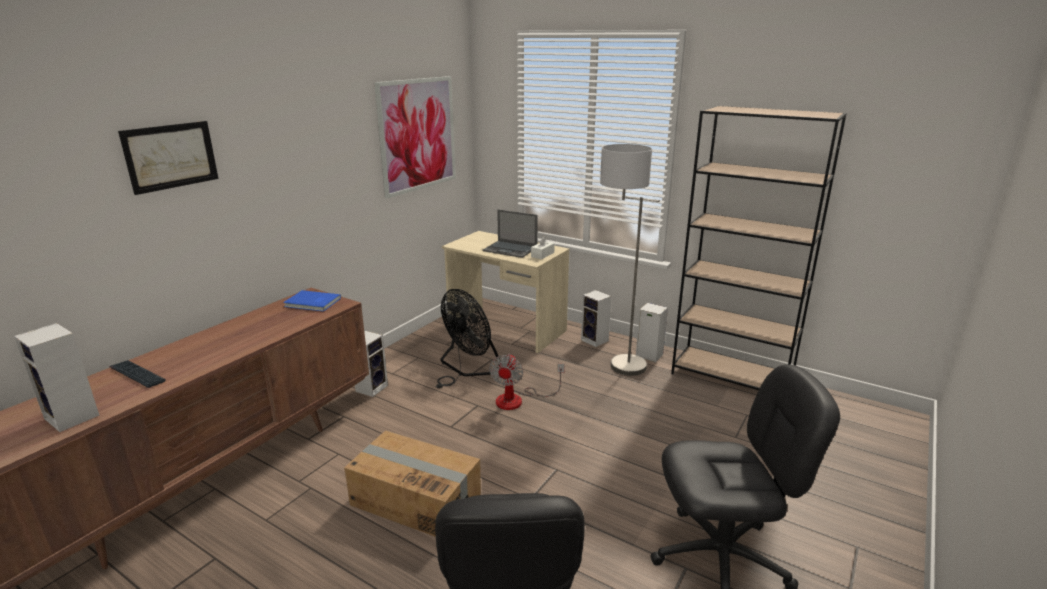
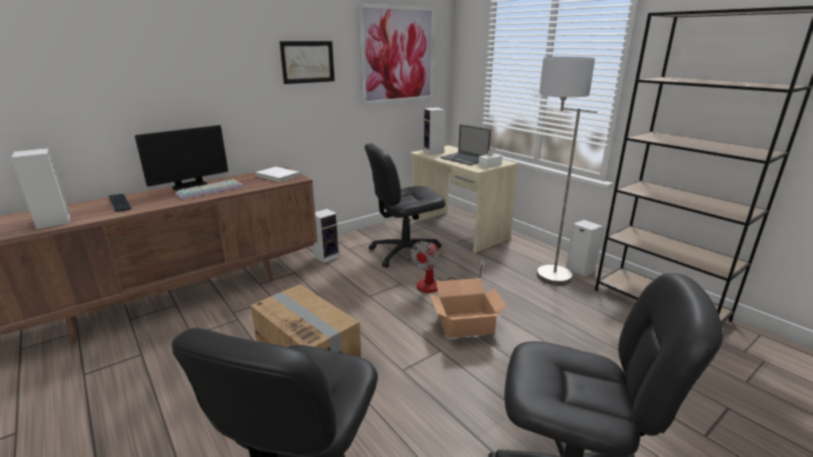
camera: 20 degrees right, 0 degrees up
picture [118,121,218,195] -> picture moved to [279,41,335,84]
blue book [283,290,341,312] -> white book [255,167,300,182]
black fan [436,289,501,388] -> black office chair [365,143,446,268]
speaker [581,290,611,347] -> speaker moved to [422,107,445,155]
none -> monitor [135,125,228,191]
none -> keyboard [175,179,243,199]
none -> cardboard box [429,278,507,338]

